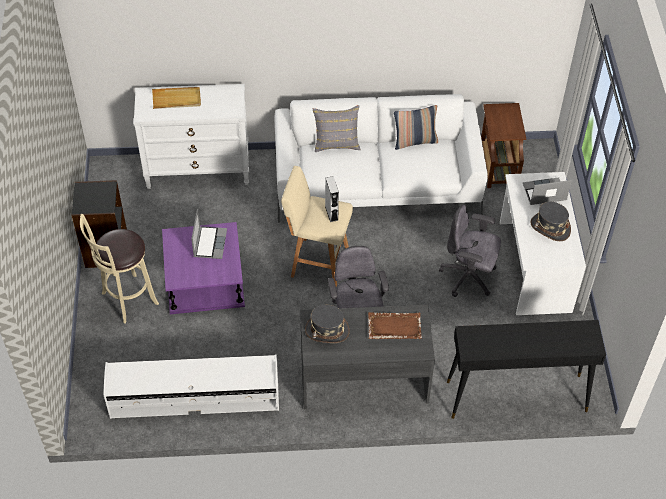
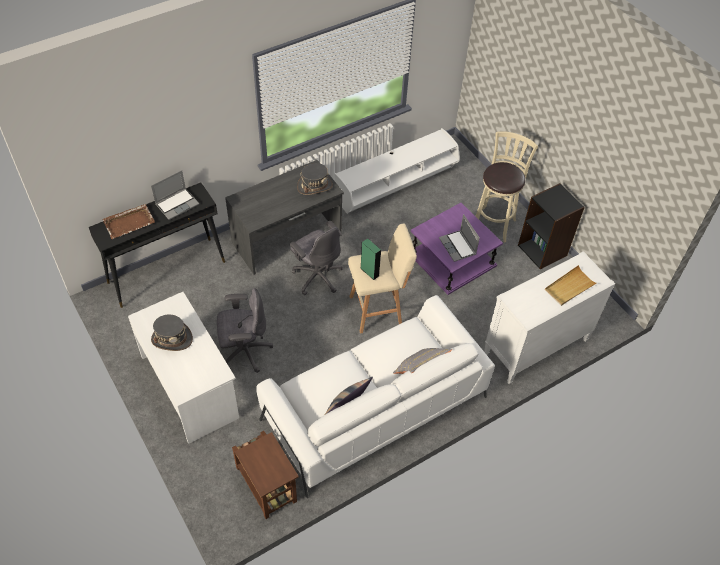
camera: 150 degrees right, 0 degrees up
grey speaker [325,176,339,222] -> green speaker [360,238,381,280]
brown tray [368,312,422,339] -> brown tray moved to [102,204,155,239]
laptop [523,177,572,205] -> laptop moved to [151,170,199,220]

